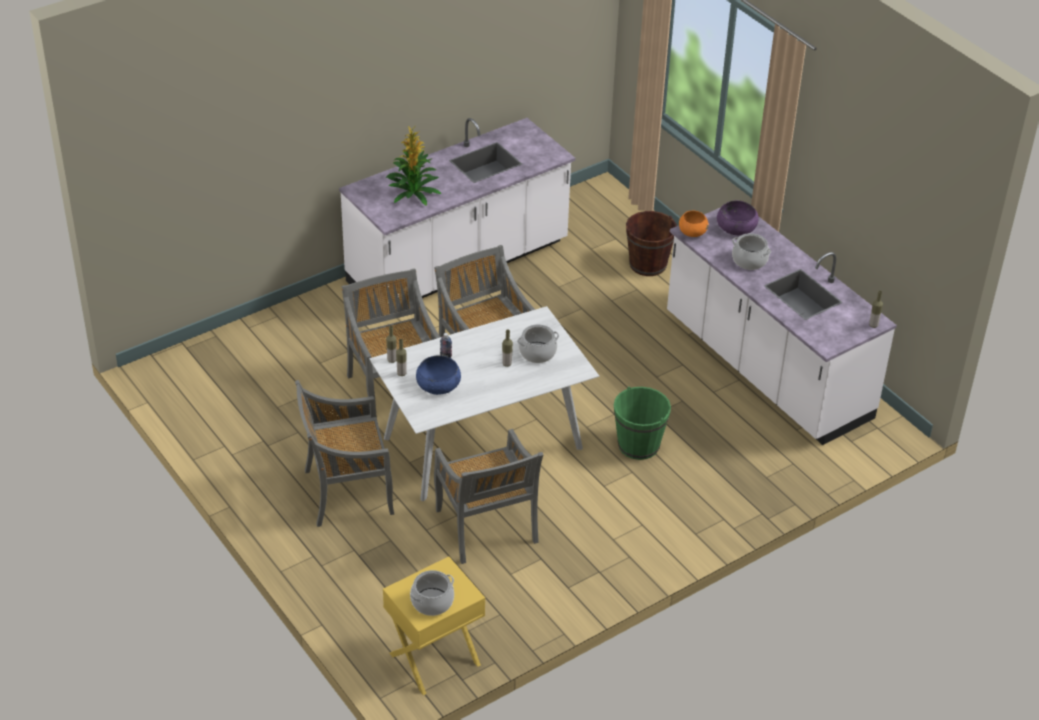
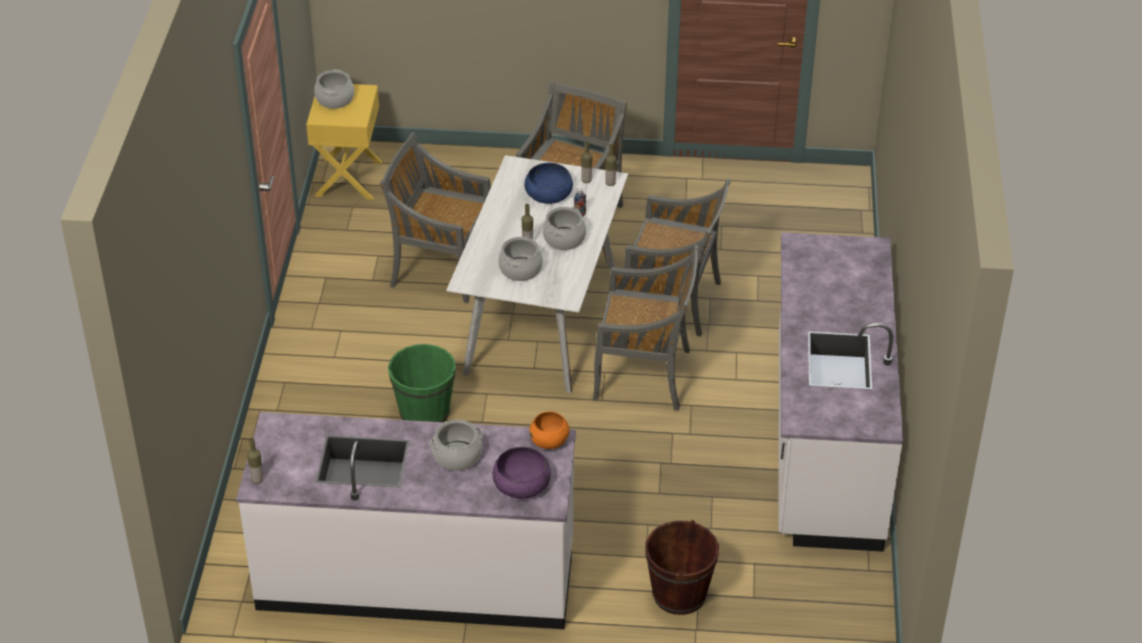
camera: 130 degrees right, 0 degrees up
potted plant [386,126,441,205] -> none
none -> cooking pot [543,207,586,250]

